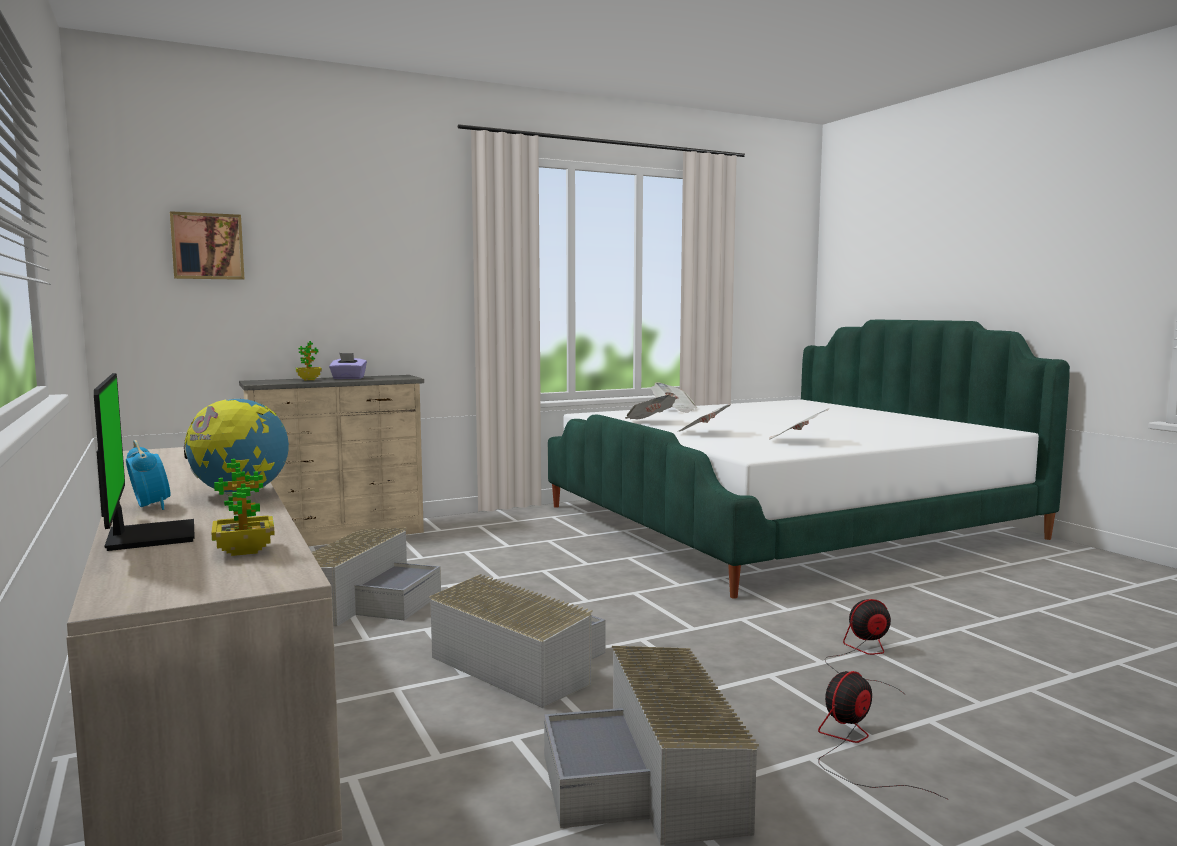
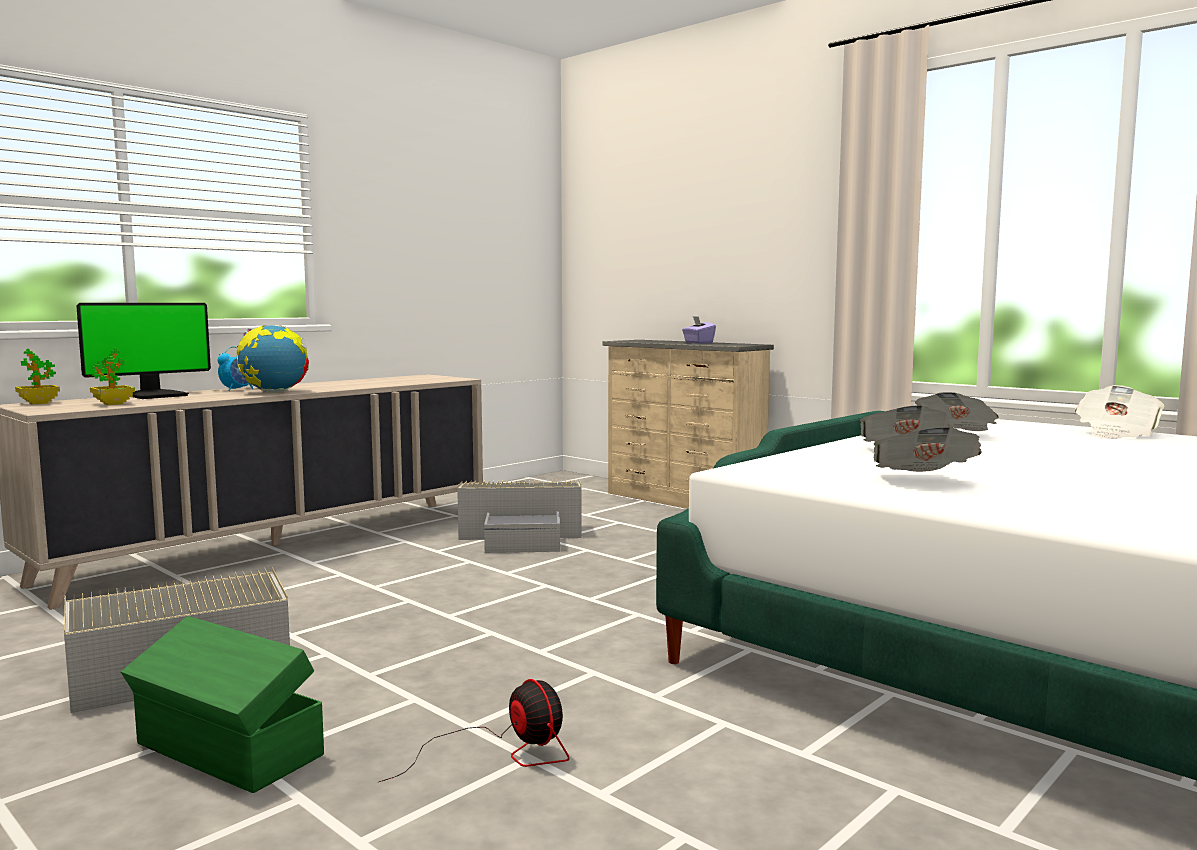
camera: 70 degrees right, 0 degrees up
picture [170,211,244,280] -> none
potted plant [296,341,322,380] -> potted plant moved to [15,349,60,405]
grey storage box [429,574,606,708] -> none
fan [818,671,948,800] -> green storage box [121,616,324,793]

